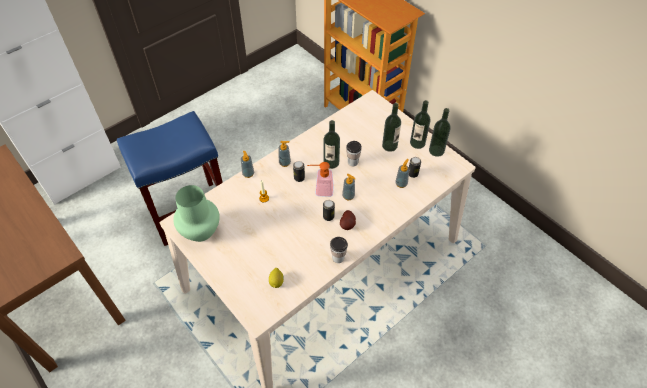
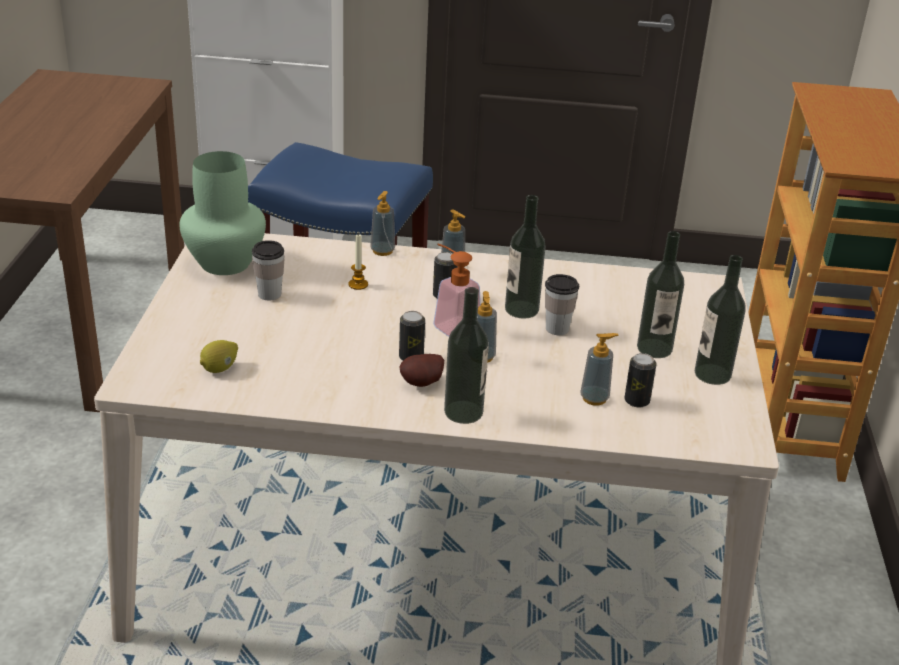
camera: 45 degrees right, 20 degrees down
cup [330,237,348,263] -> cup moved to [252,240,285,300]
bottle [429,108,451,157] -> bottle moved to [444,287,489,424]

